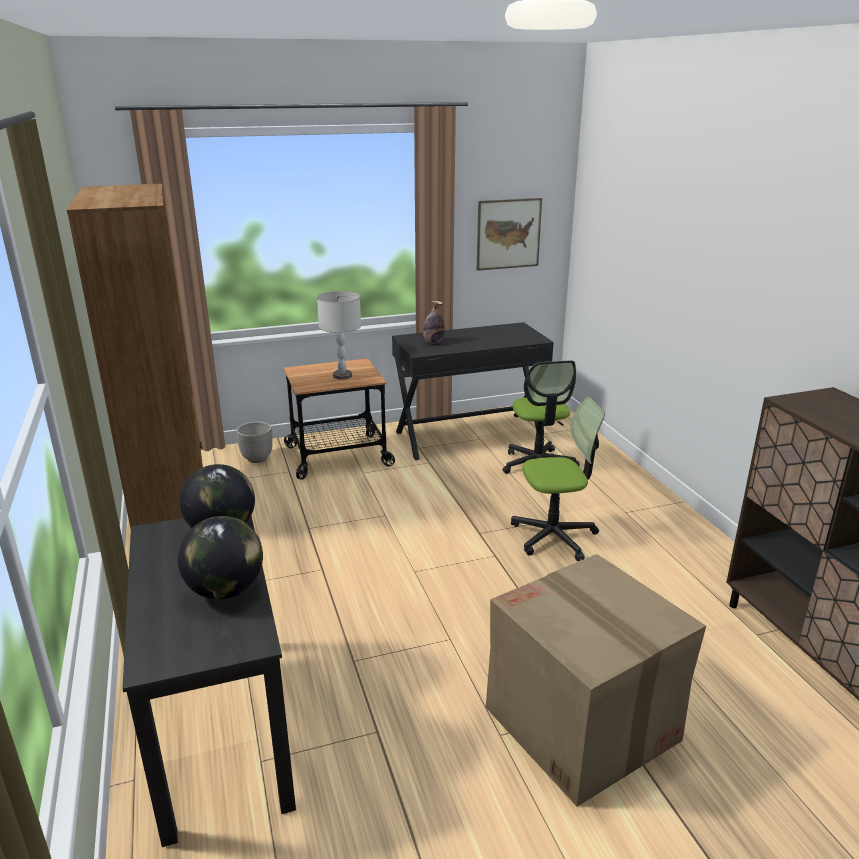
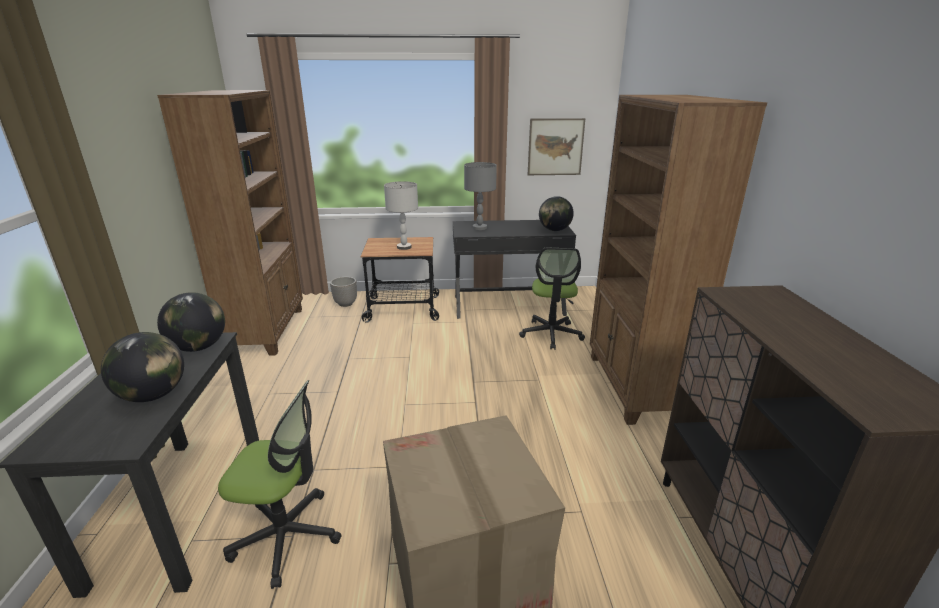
camera: 15 degrees right, 0 degrees up
bottle [423,301,445,344] -> grey table lamp [464,162,497,230]
office chair [511,397,605,561] -> office chair moved to [218,380,342,589]
none -> globe [539,196,574,231]
none -> brown bookcase [590,95,767,425]

